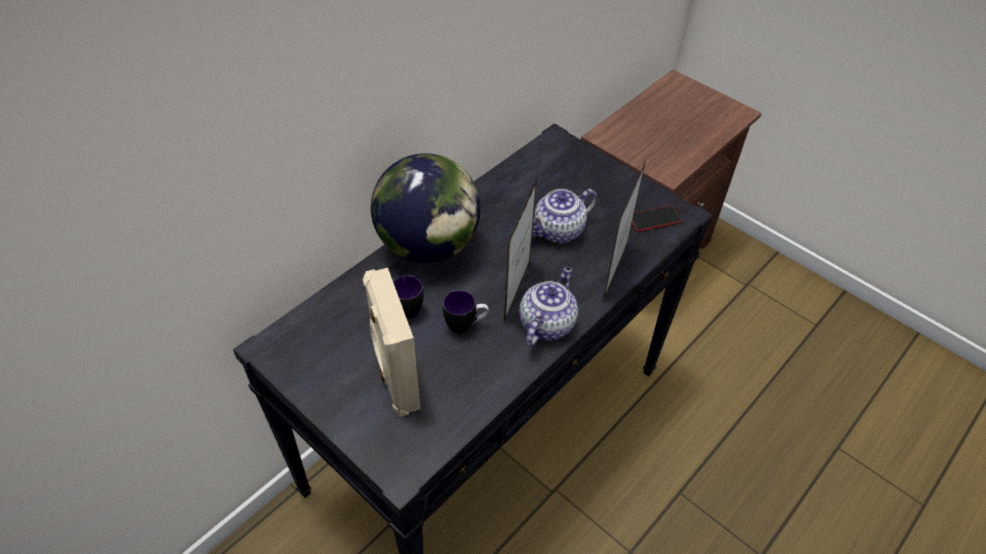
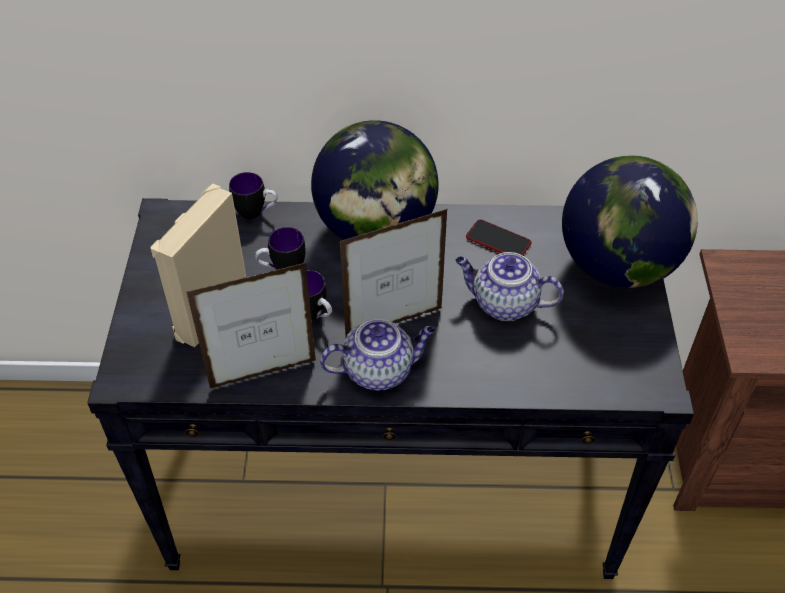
camera: 50 degrees right, 0 degrees up
picture frame [603,161,646,299] -> picture frame moved to [186,262,316,389]
phone [632,205,682,232] -> phone moved to [466,219,532,255]
none -> mug [229,172,278,220]
none -> globe [562,155,698,288]

